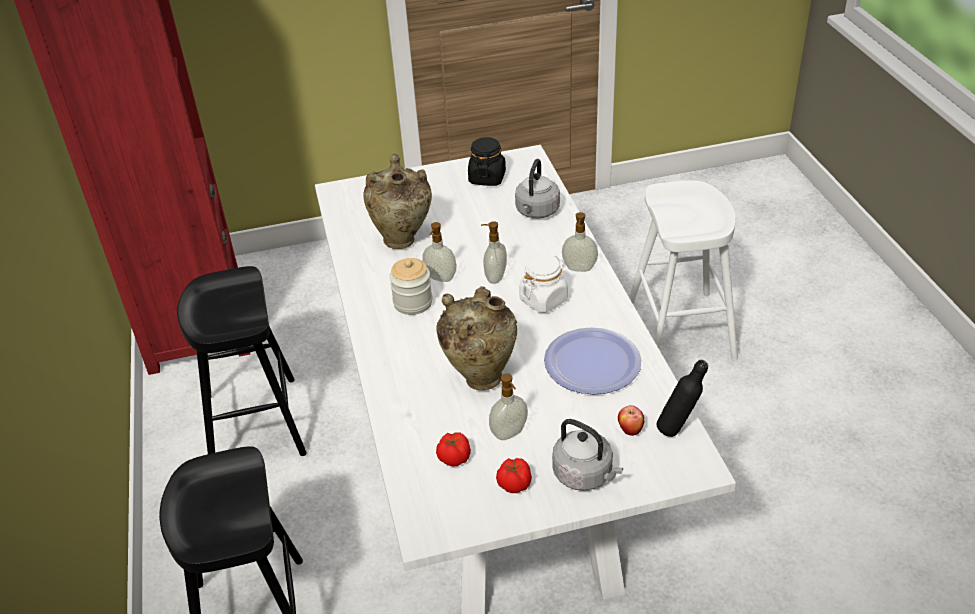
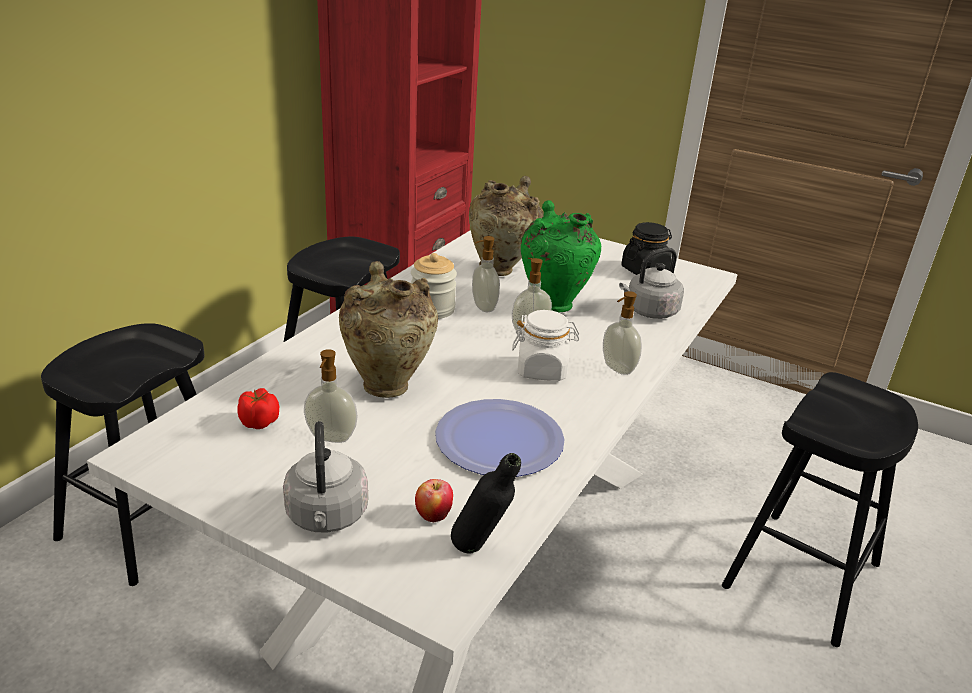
camera: 40 degrees right, 10 degrees down
tomato [496,458,532,493] -> none
white stool [629,180,738,360] -> black stool [722,372,918,647]
none -> green vase [521,200,601,312]

